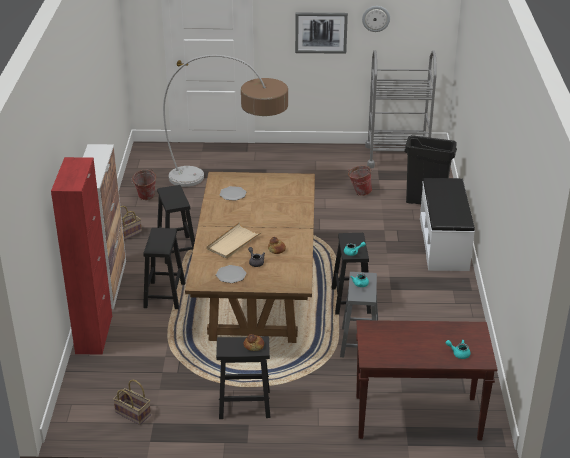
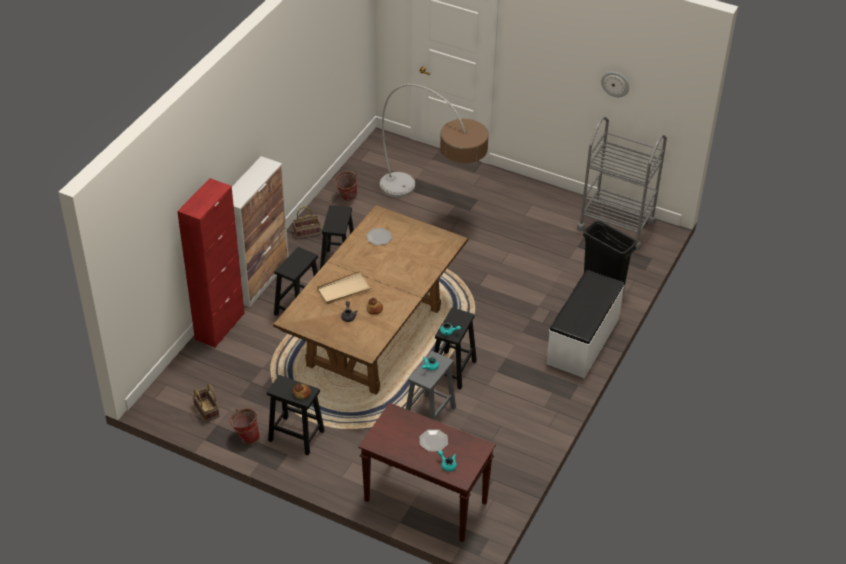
camera: 25 degrees right, 10 degrees up
plate [216,265,247,283] -> plate moved to [419,429,448,452]
picture [295,13,348,54] -> none
bucket [348,166,373,196] -> bucket moved to [230,408,260,444]

